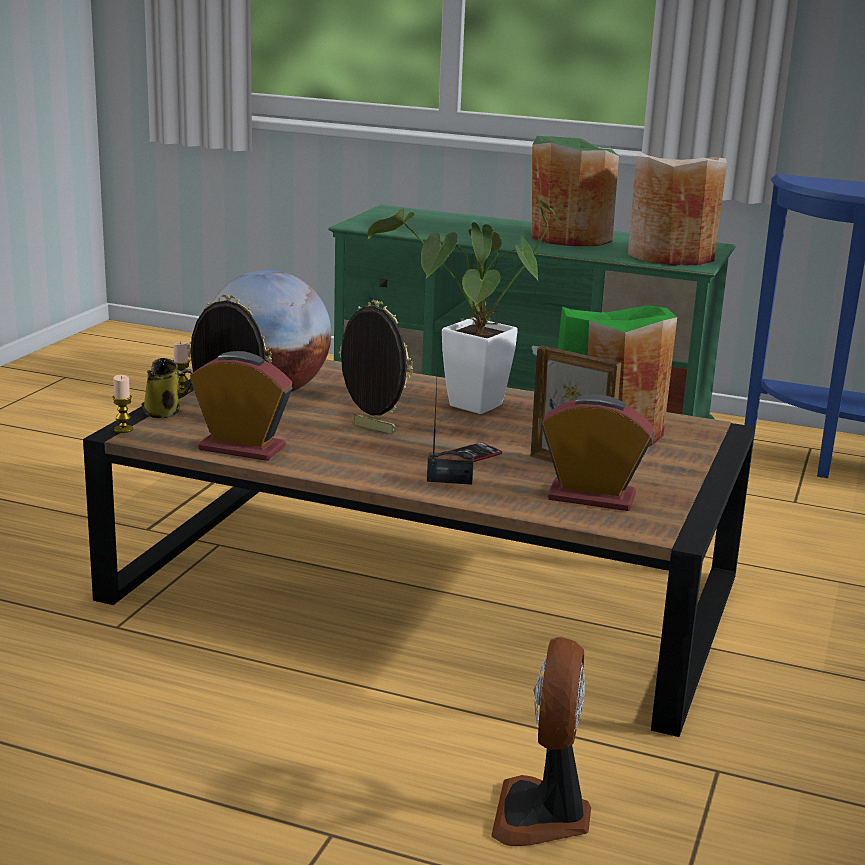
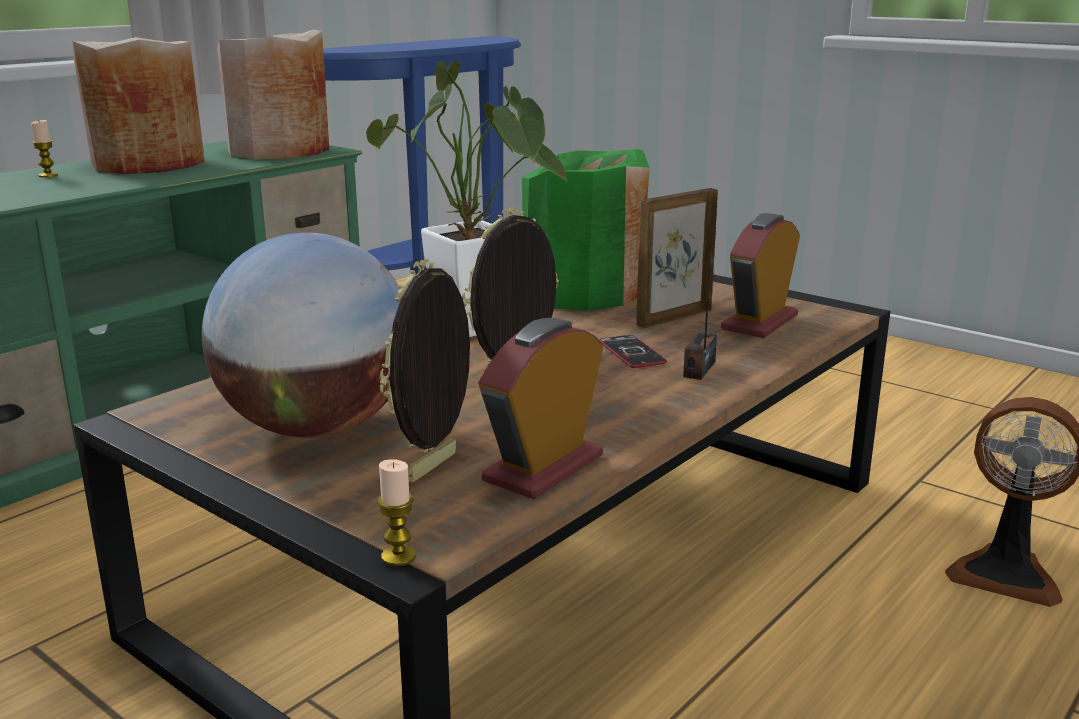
camera: 70 degrees left, 0 degrees up
mug [142,358,193,418] -> none
candle [173,342,191,394] -> candle moved to [31,120,58,177]
green vase [532,136,619,246] -> beige vase [71,37,205,174]

